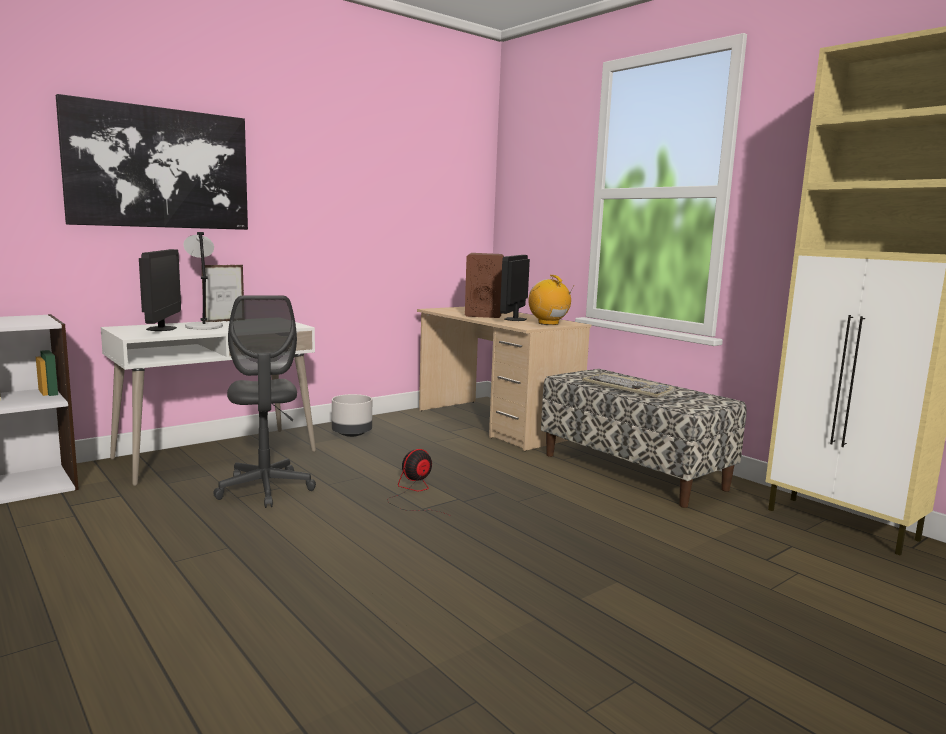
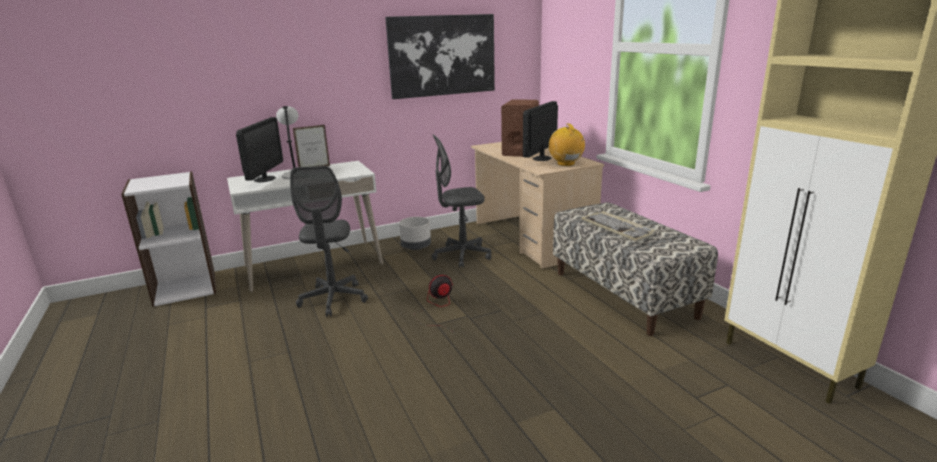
camera: 15 degrees right, 10 degrees up
picture [56,94,248,230] -> picture moved to [385,14,495,99]
none -> grey office chair [432,134,491,268]

